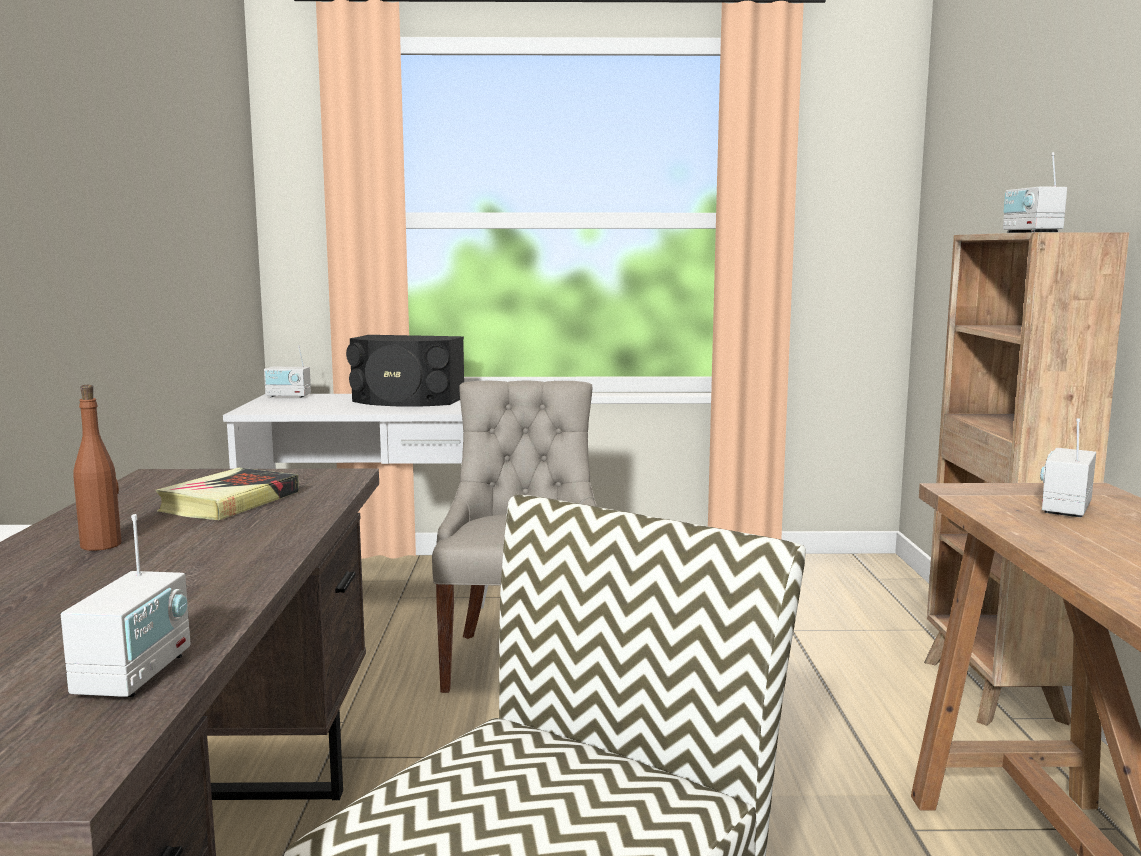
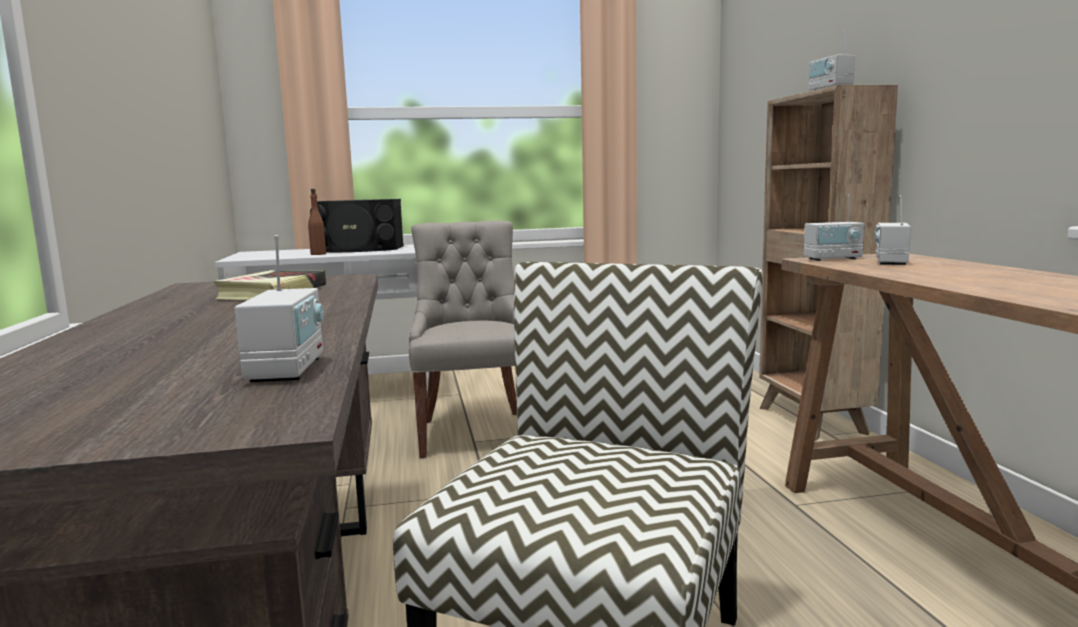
camera: 10 degrees left, 0 degrees up
brown bottle [74,385,121,551] -> brown bottle moved to [308,189,326,255]
radio [264,345,311,398] -> radio moved to [804,194,864,261]

